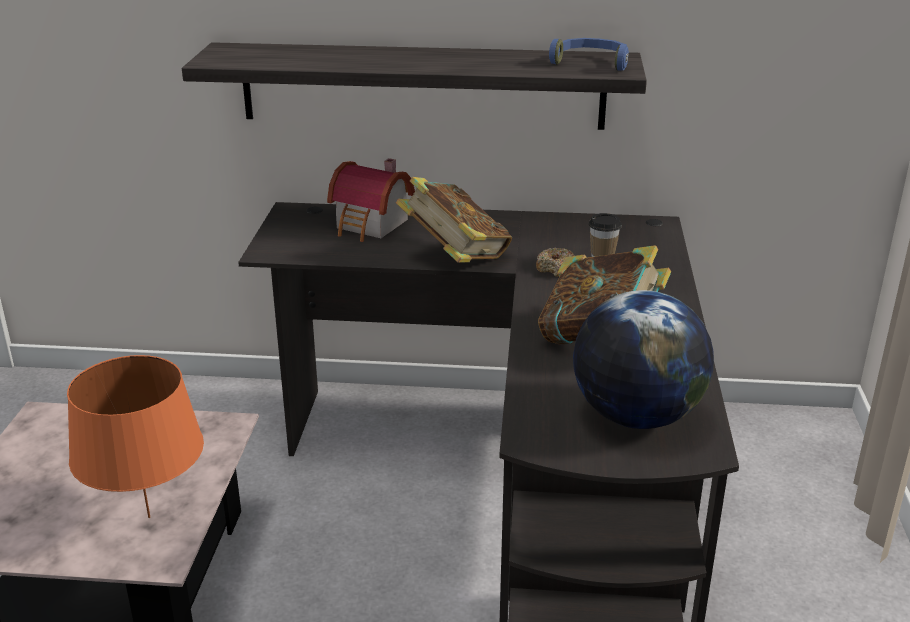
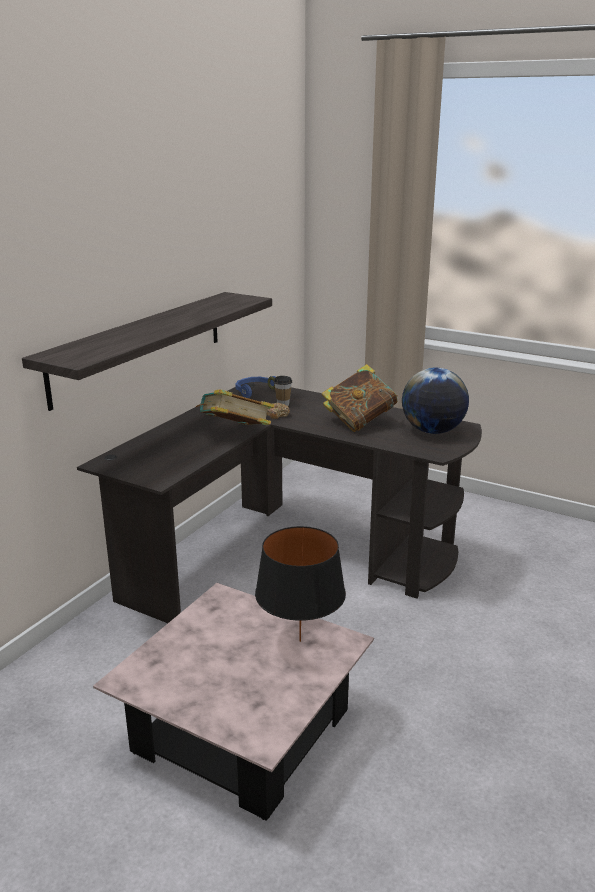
camera: 65 degrees left, 5 degrees down
orange table lamp [67,355,204,518] -> black table lamp [255,526,346,642]
toy house [327,158,415,242] -> none
blue headphones [549,38,629,71] -> blue headphones moved to [235,376,275,398]

